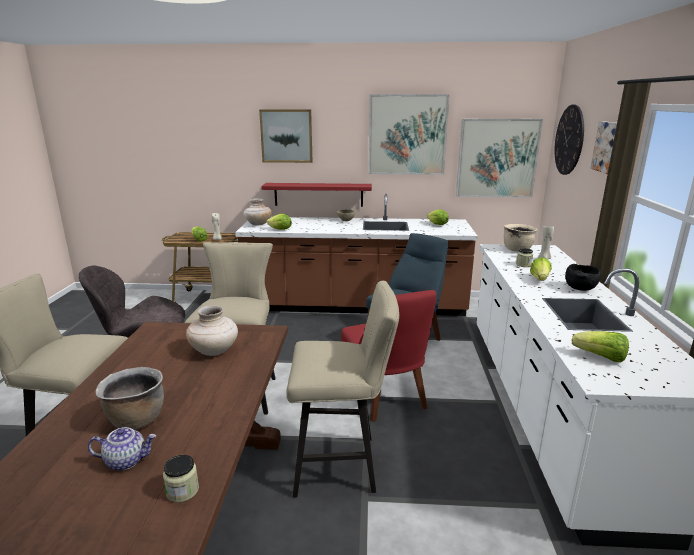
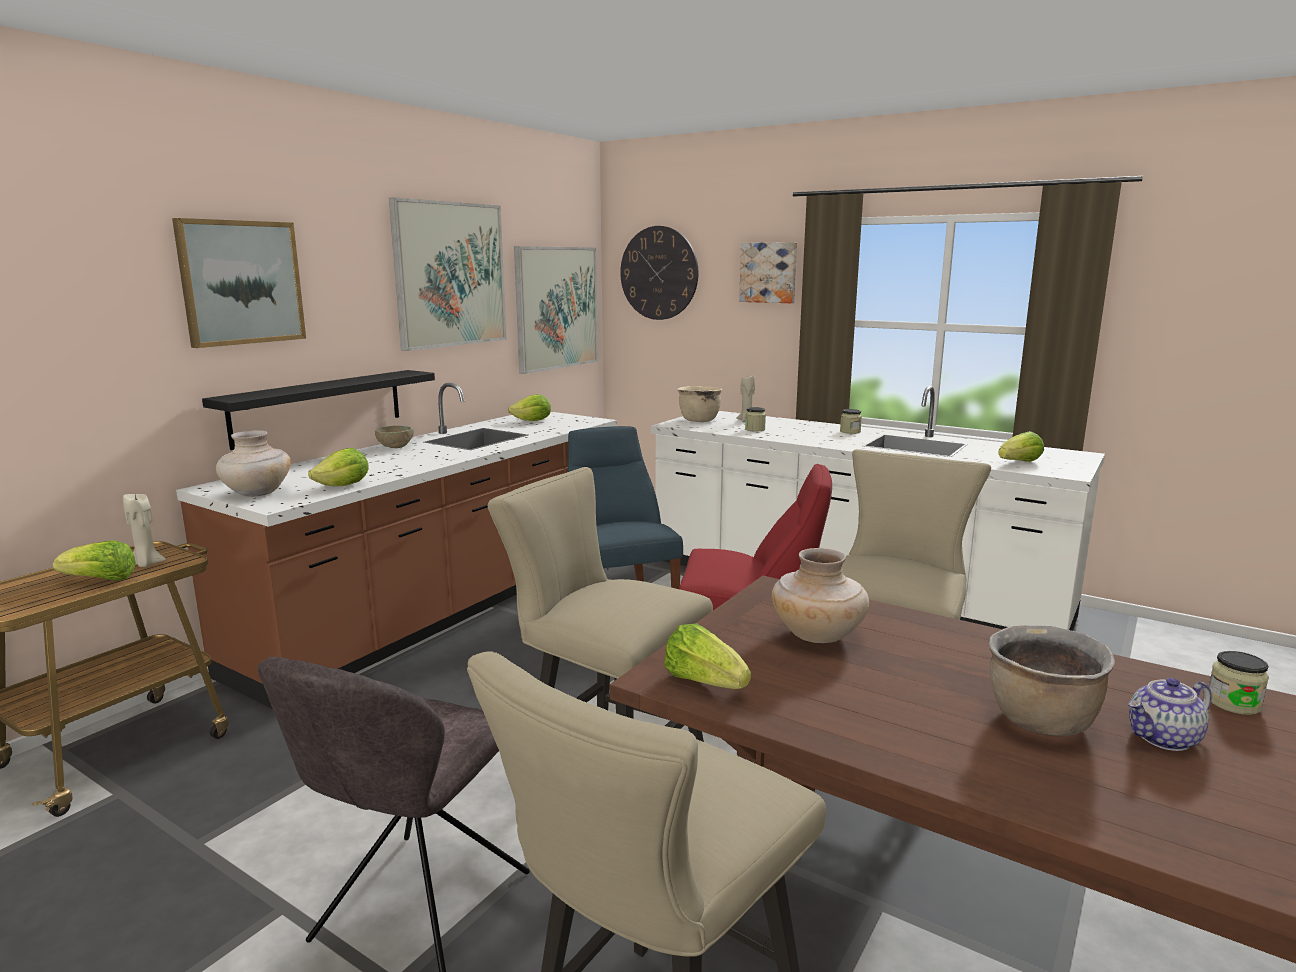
camera: 60 degrees left, 5 degrees down
teapot [88,427,156,471] -> teapot turned 135 degrees counterclockwise [1128,678,1212,751]
red shelf [261,183,372,207] -> black shelf [202,370,435,450]
lettuce [530,257,552,281] -> lettuce moved to [664,623,751,689]
black bowl [565,264,601,291] -> jar [840,409,862,434]

